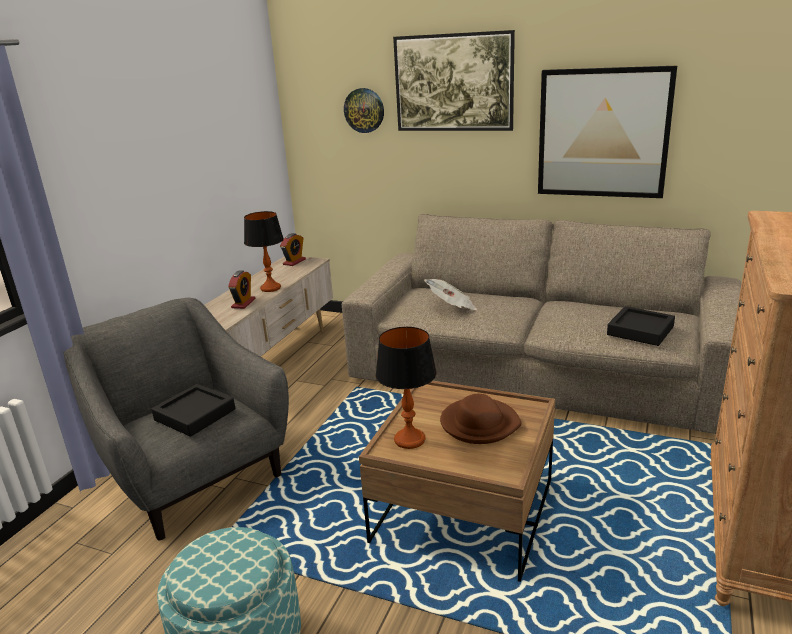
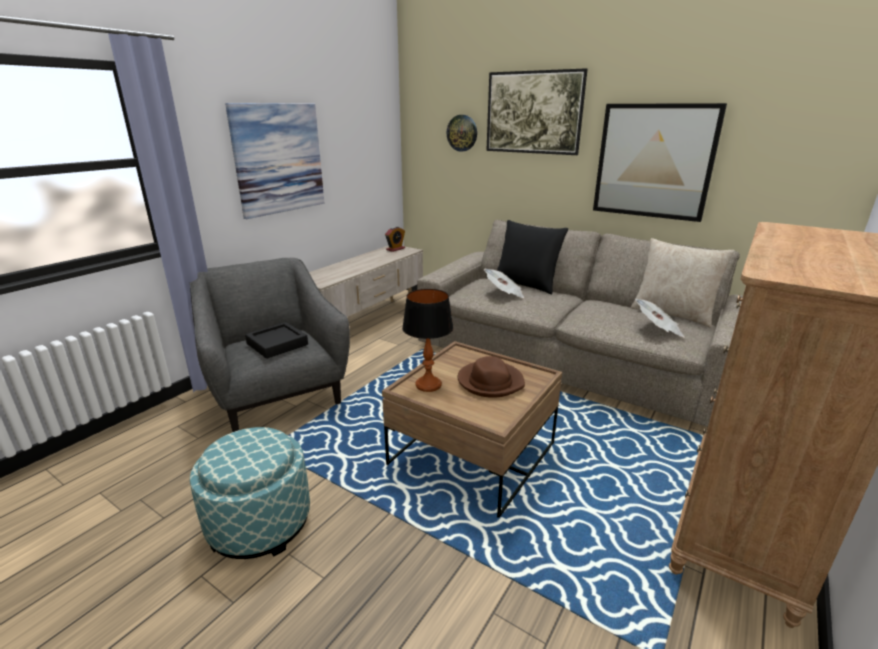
camera: 10 degrees right, 0 degrees up
alarm clock [228,270,255,309] -> none
table lamp [244,211,284,292] -> none
black tray [607,306,675,346] -> newspaper [635,299,684,337]
none -> picture [225,103,324,219]
none -> black pillow [497,220,568,294]
none -> beige pillow [631,238,735,328]

